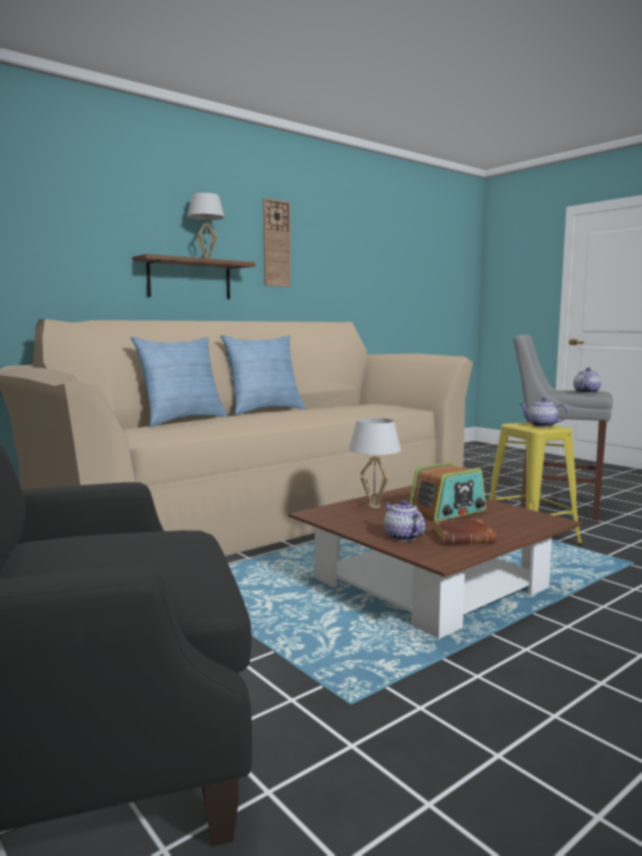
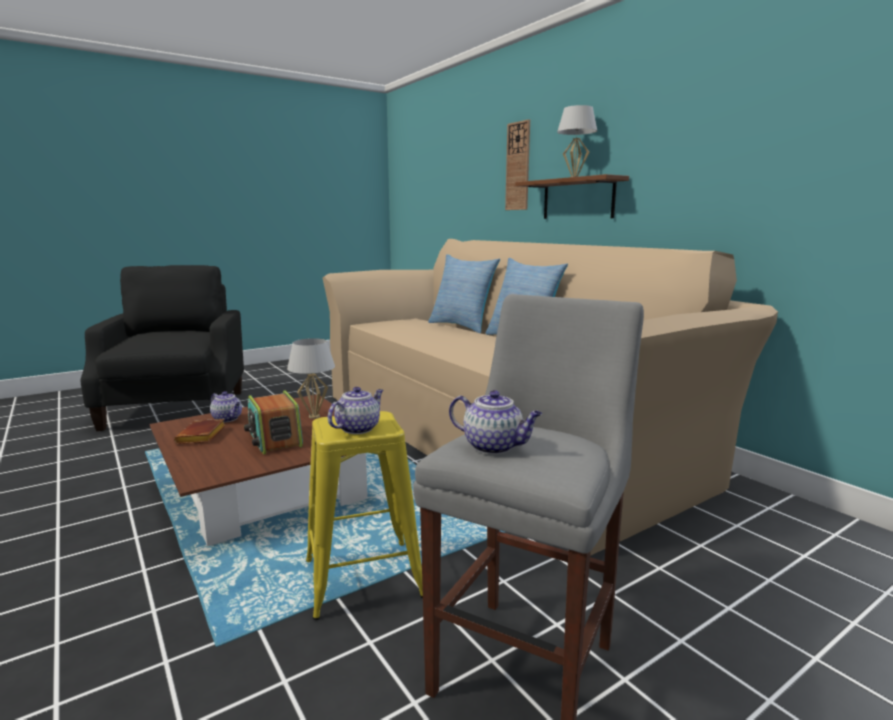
camera: 95 degrees right, 5 degrees up
wall clock [263,198,291,287] -> wall clock moved to [505,119,530,210]
teapot [384,500,425,541] -> teapot turned 60 degrees clockwise [210,391,242,422]

